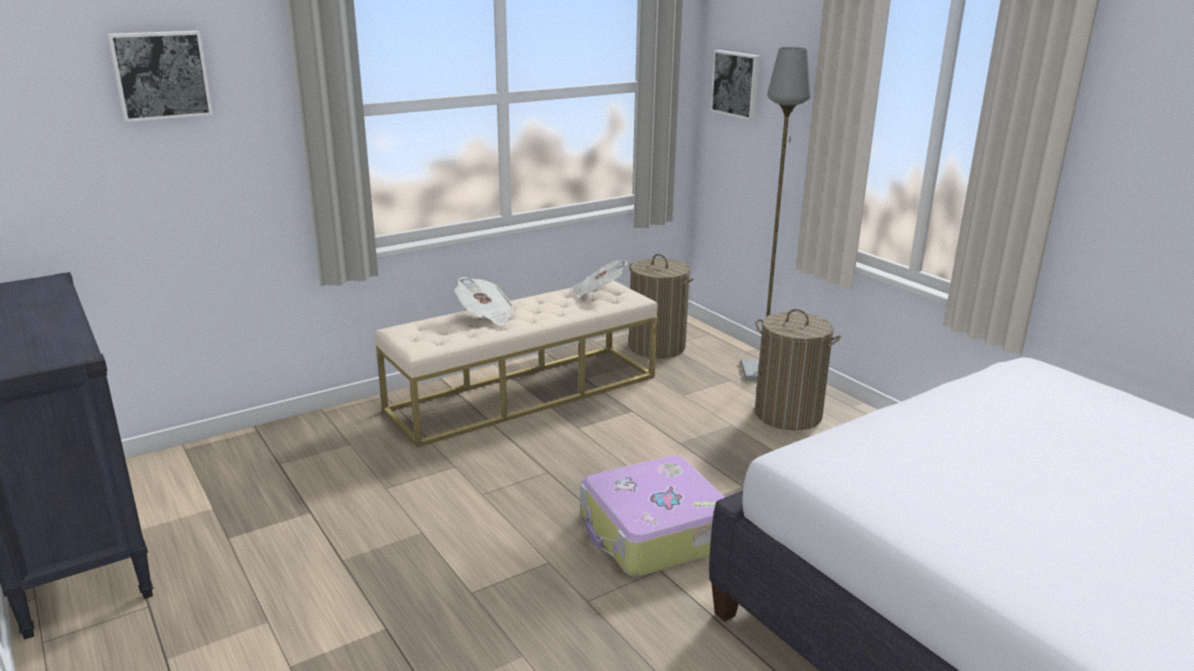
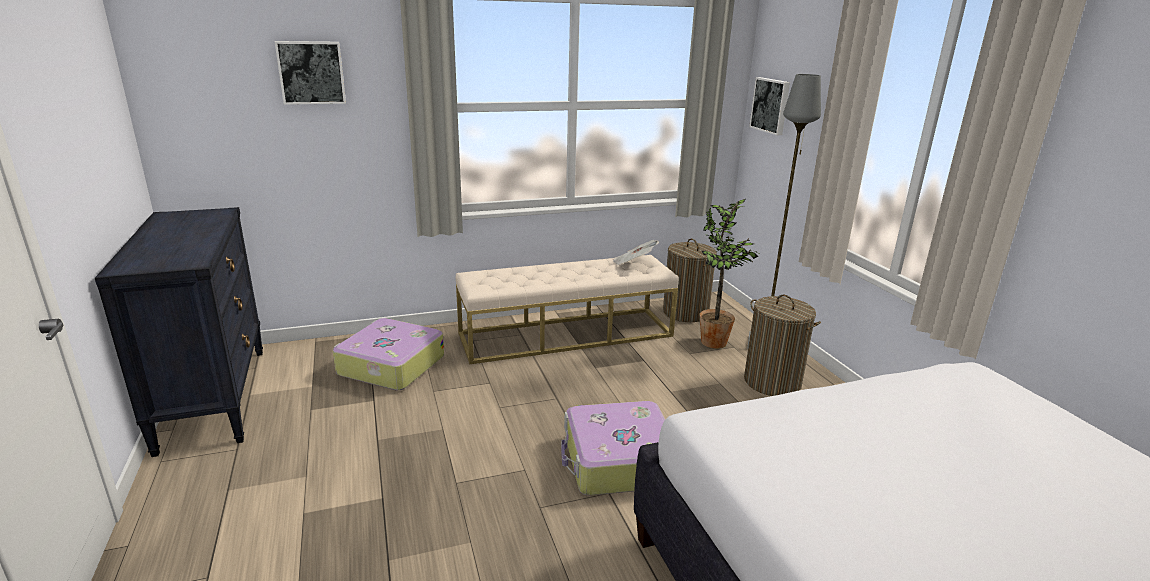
camera: 15 degrees right, 0 degrees up
newspaper [454,277,516,325] -> none
none -> suitcase [333,318,444,390]
none -> potted plant [699,199,758,349]

